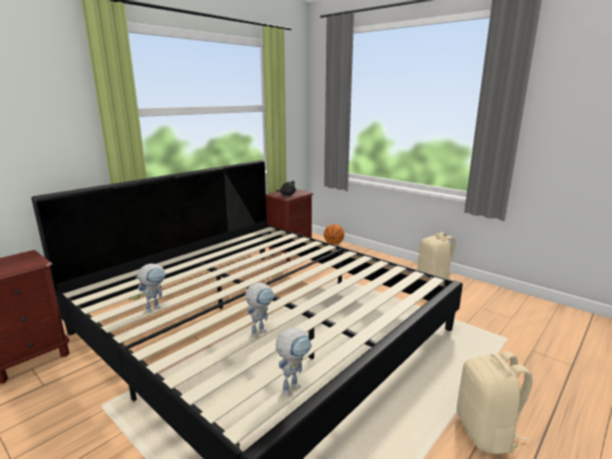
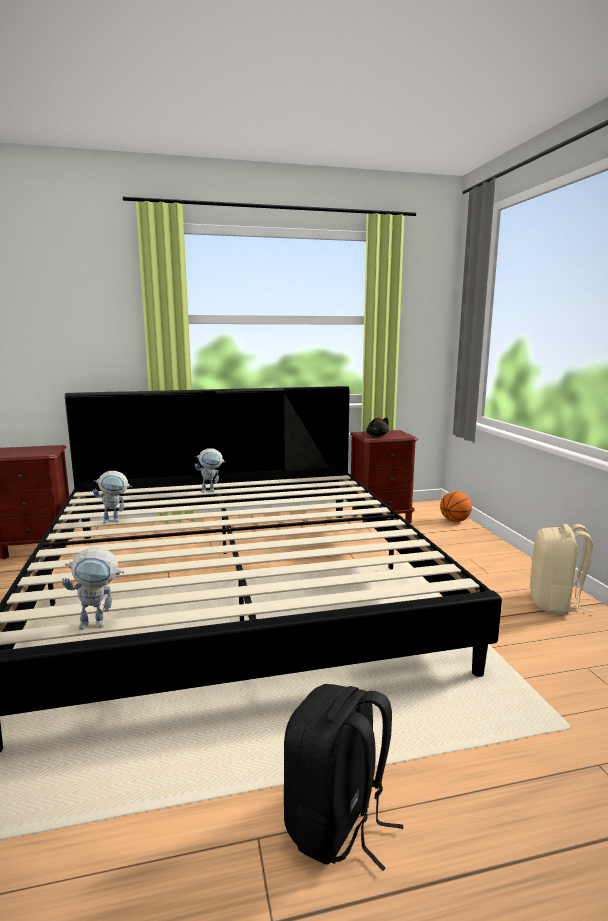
camera: 35 degrees right, 5 degrees down
toy robot [244,283,275,338] -> toy robot moved to [195,448,226,493]
beige backpack [457,351,533,454] -> black backpack [284,684,403,871]

